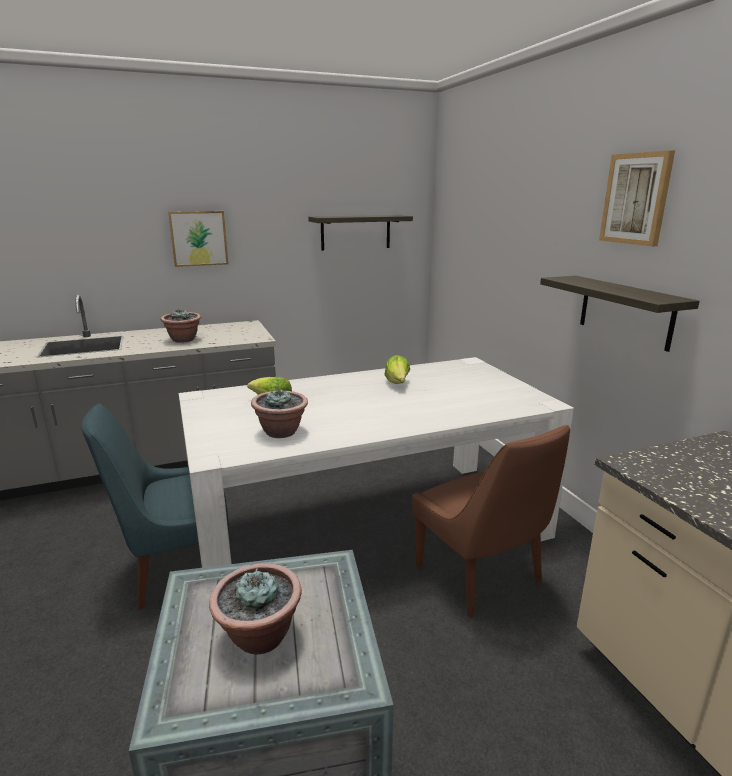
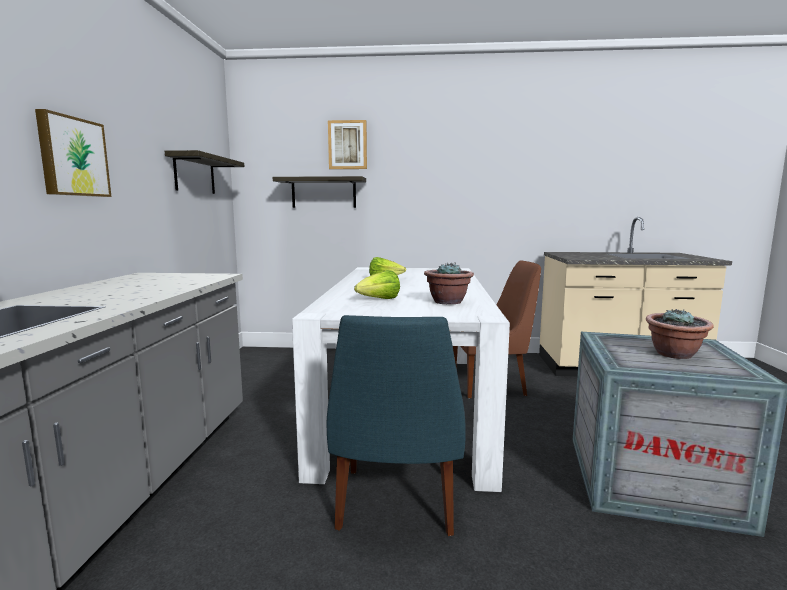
camera: 65 degrees left, 10 degrees down
potted plant [161,309,201,343] -> none
shelf [540,275,700,352] -> shelf moved to [273,176,366,208]
picture [599,150,675,247] -> picture moved to [328,120,367,169]

